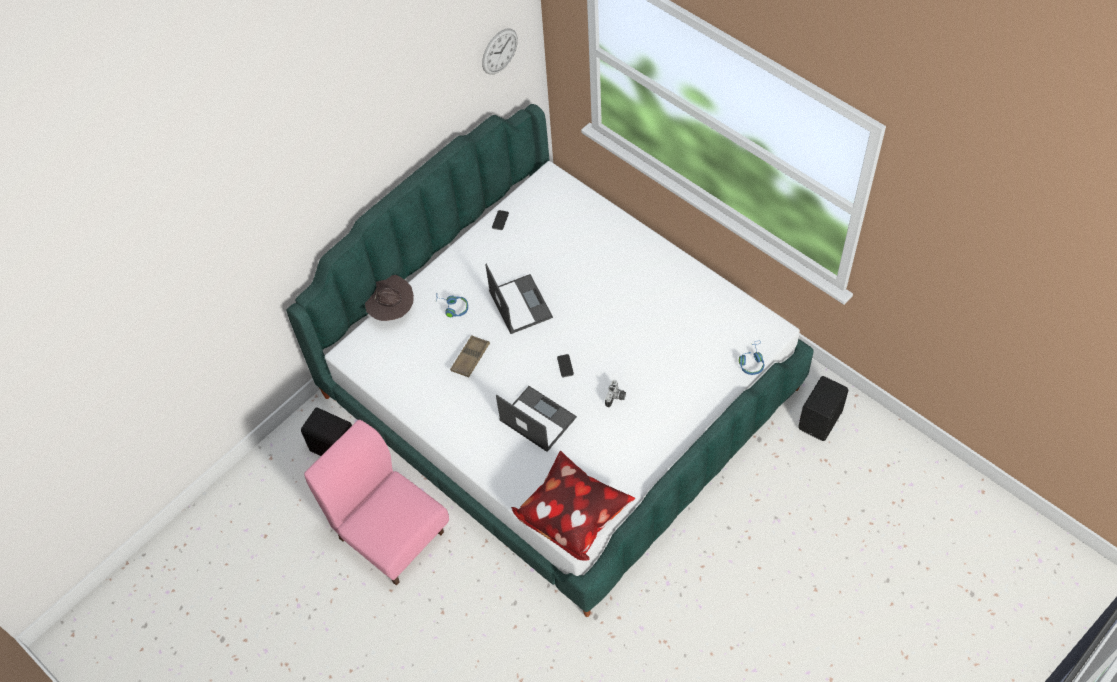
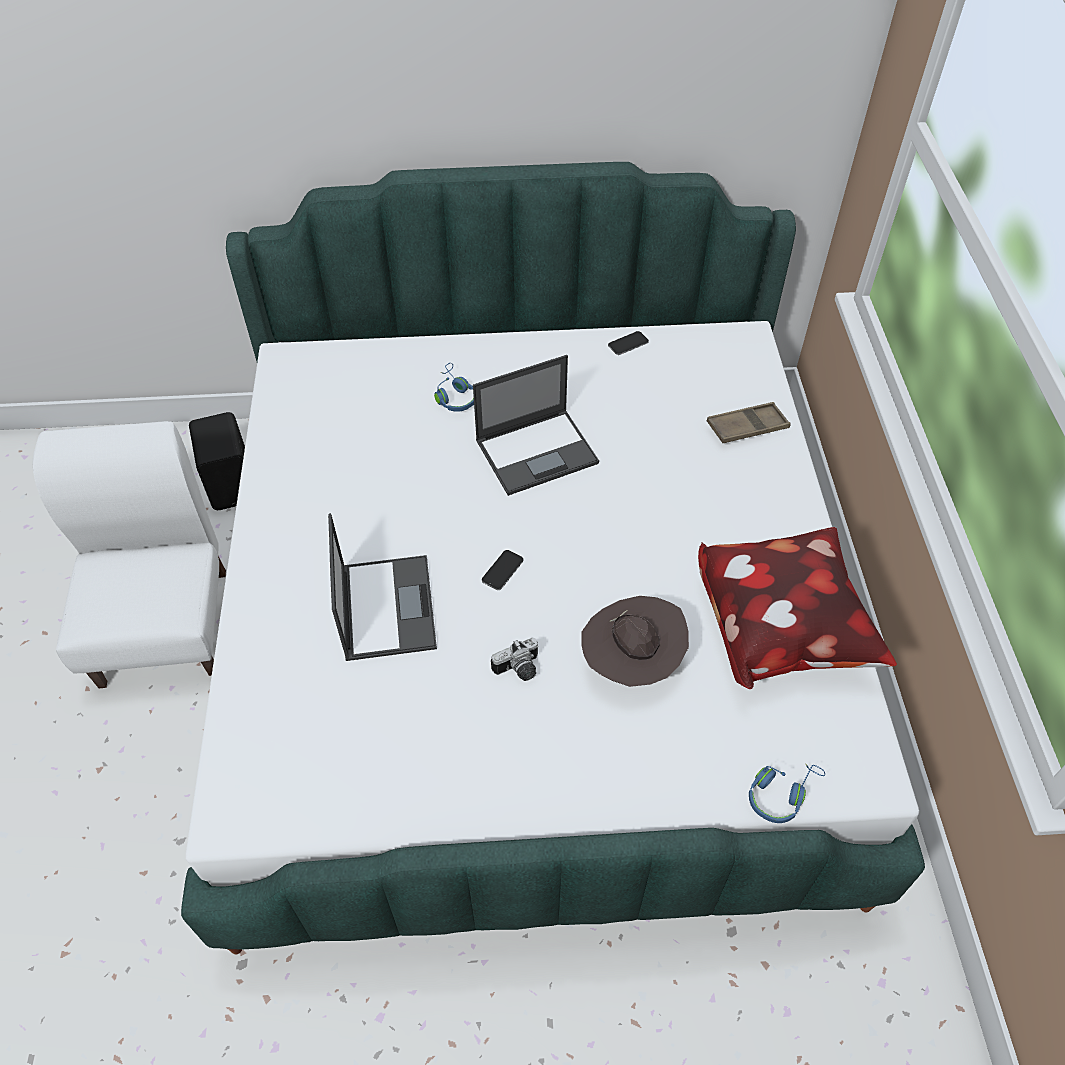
camera: 40 degrees right, 5 degrees down
pink chair [304,420,449,586] -> white chair [33,421,226,688]
brown hat [365,275,414,321] -> brown hat moved to [581,596,689,687]
brown tray [450,335,490,377] -> brown tray moved to [707,402,791,443]
wall clock [482,28,518,75] -> none
laptop [485,264,553,334] -> laptop turned 45 degrees clockwise [473,355,599,496]
pillow [511,451,635,560] -> pillow moved to [698,527,897,689]
black speaker [798,376,848,441] -> none

